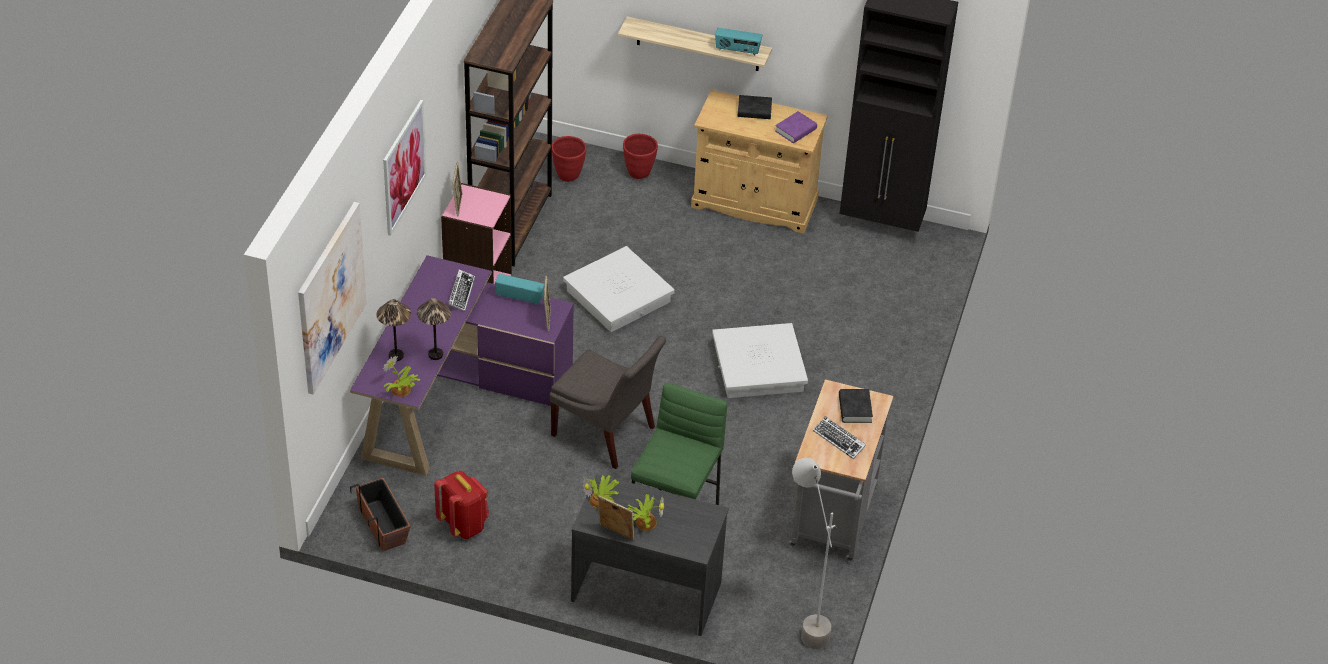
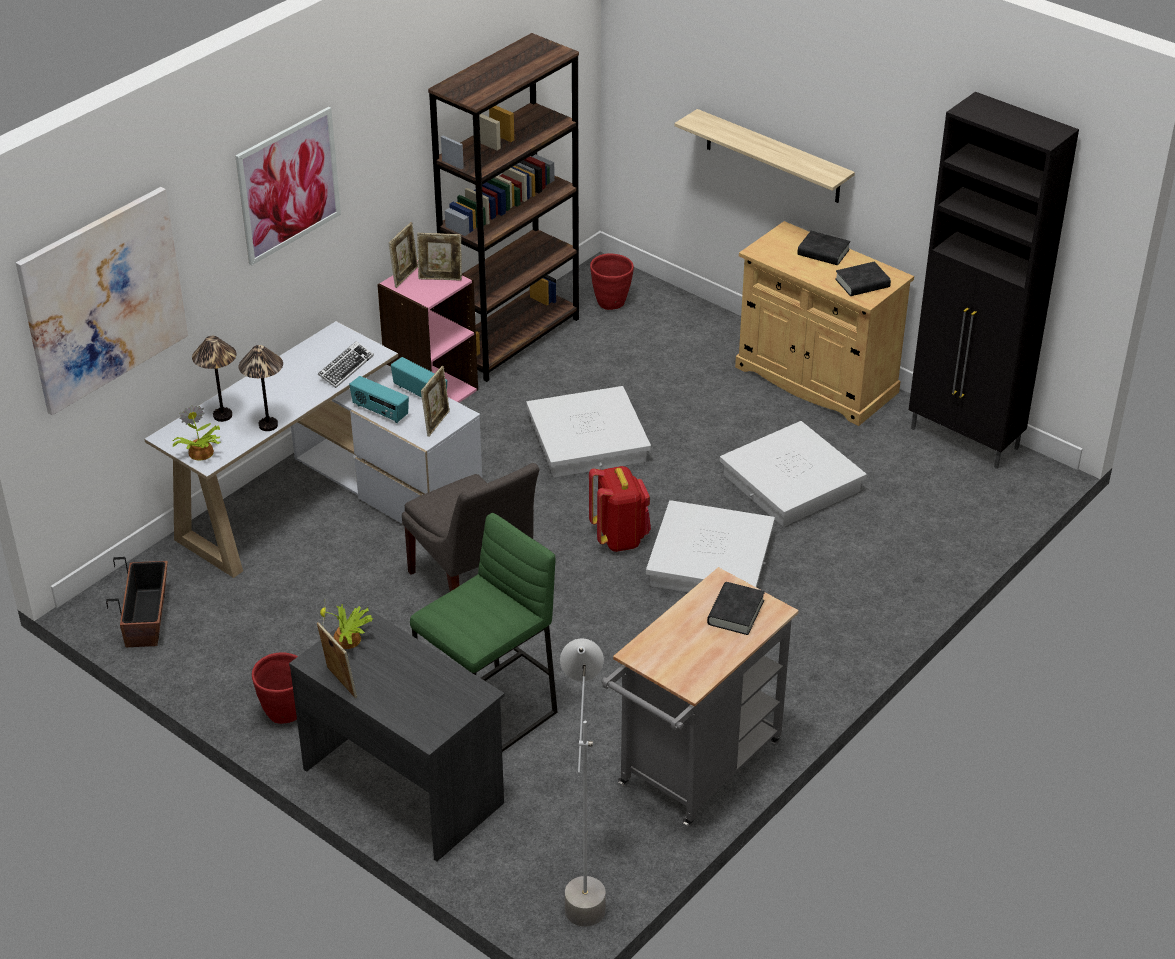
camera: 25 degrees right, 5 degrees down
purple desk [350,255,574,476] -> white desk [145,321,482,578]
red backpack [434,471,489,539] -> red backpack moved to [589,466,651,552]
red planter [623,134,658,179] -> red planter moved to [252,652,298,724]
potted plant [627,494,664,531] -> none
radio [715,28,762,55] -> radio moved to [349,376,409,423]
purple book [775,111,817,143] -> black book [835,262,891,296]
keyboard [813,416,866,459] -> none
none -> picture frame [417,233,462,281]
none -> white storage box [720,421,867,527]

